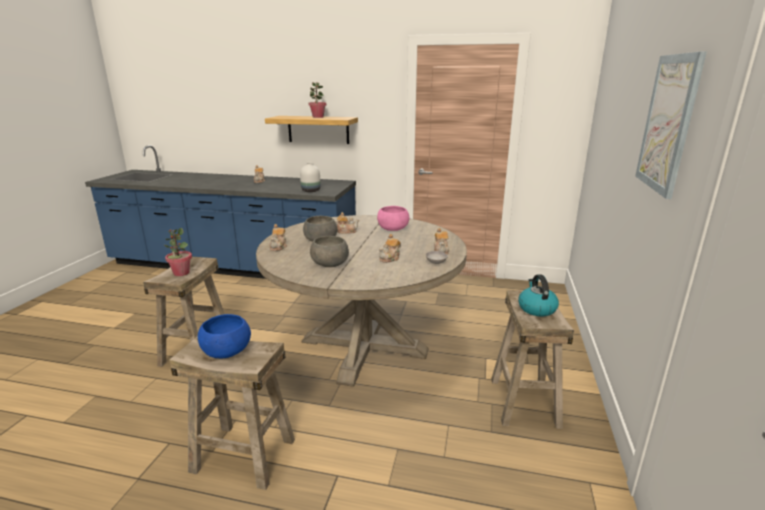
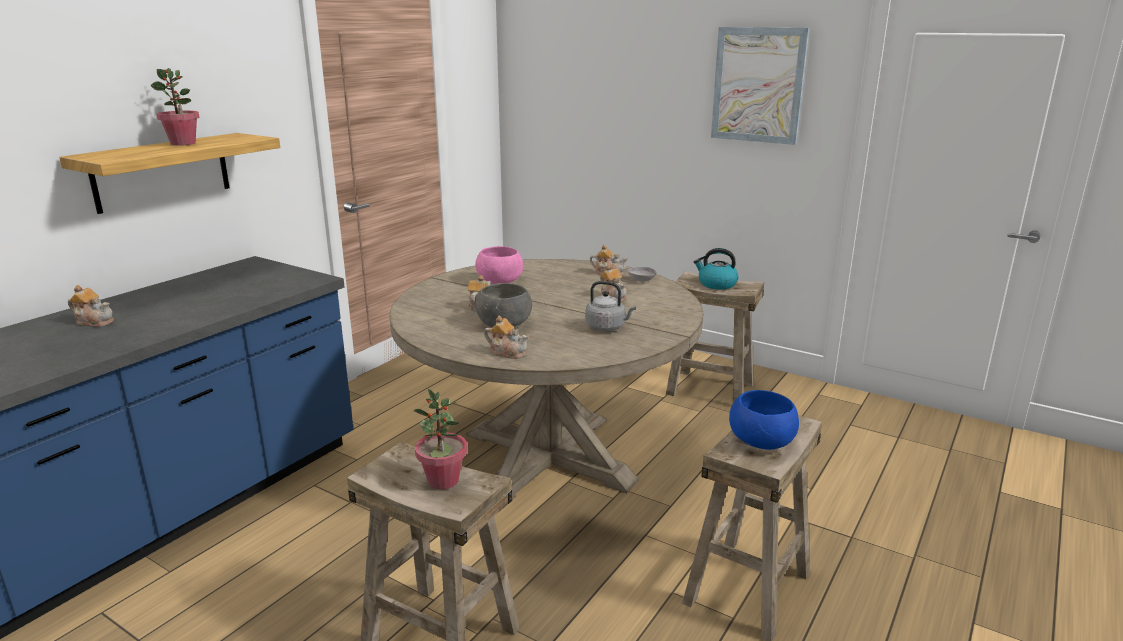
camera: 70 degrees left, 0 degrees up
white vase [300,163,321,192] -> none
grey bowl [310,236,349,267] -> grey kettle [586,281,636,331]

